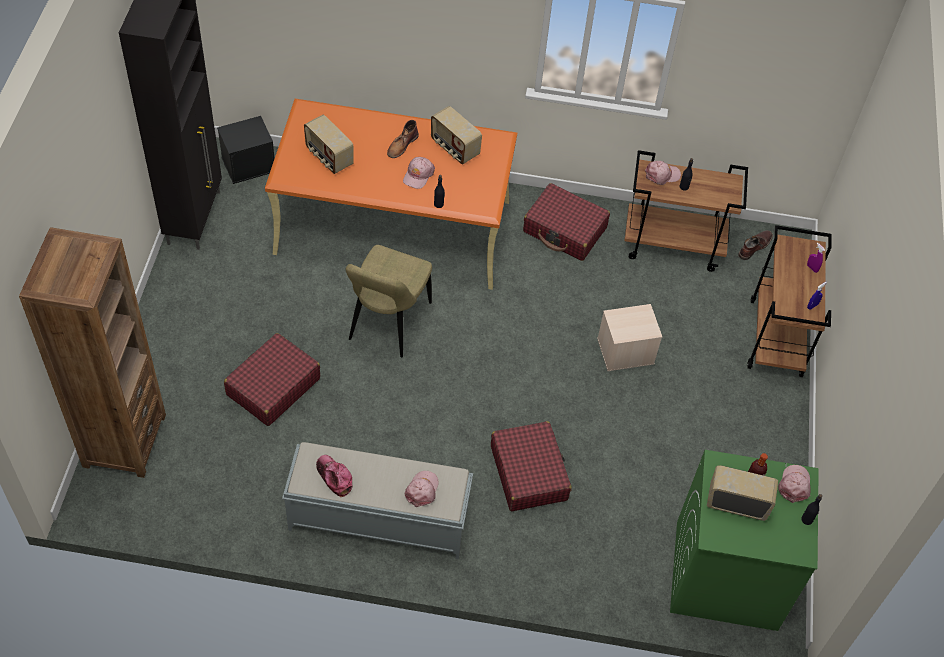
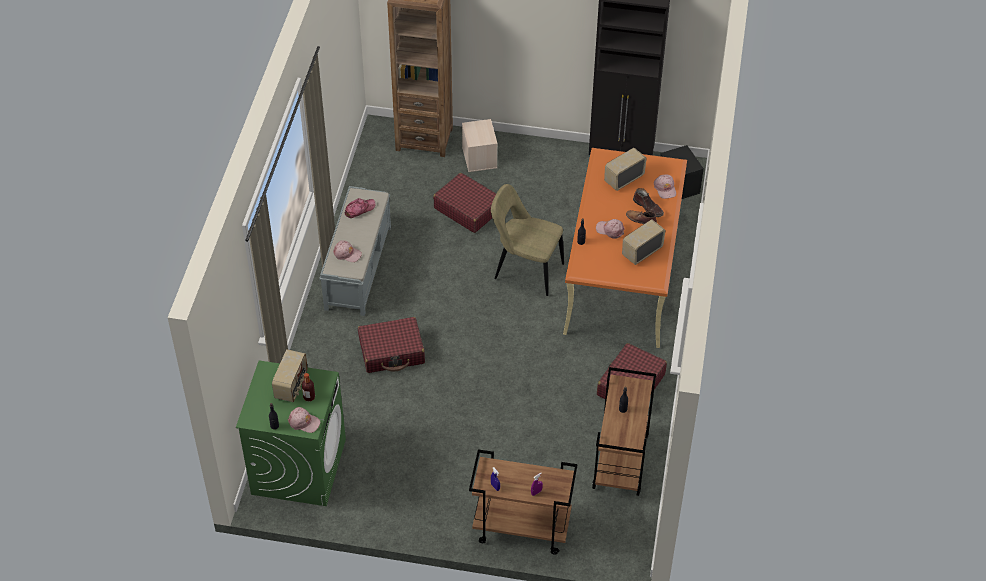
camera: 95 degrees right, 5 degrees down
beige storage box [597,304,662,371] -> beige storage box moved to [462,119,498,172]
pink cap [645,161,681,185] -> pink cap moved to [654,174,676,199]
brown boot [738,230,773,260] -> brown boot moved to [633,188,664,217]

